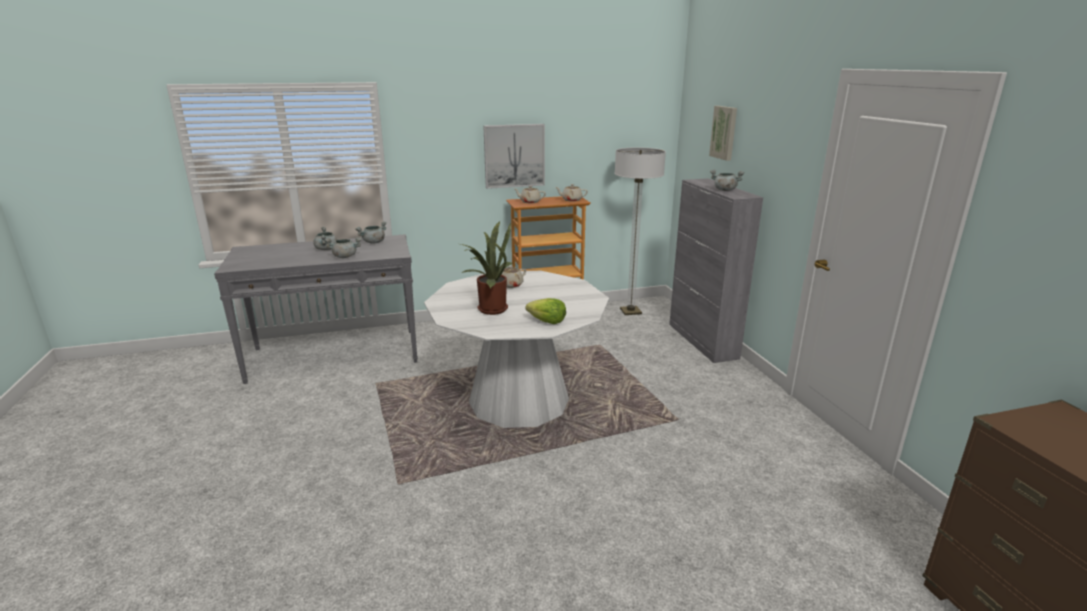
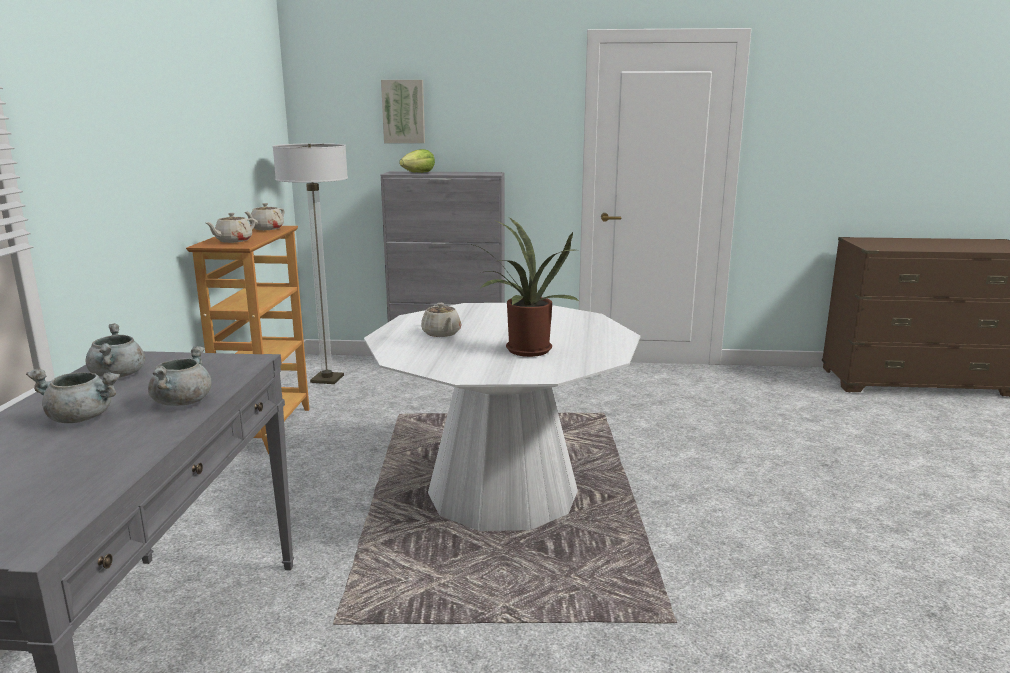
camera: 70 degrees left, 5 degrees down
picture [483,124,545,189] -> none
lettuce [526,298,566,324] -> lettuce moved to [399,149,435,173]
grey cooking pot [710,169,744,191] -> none

